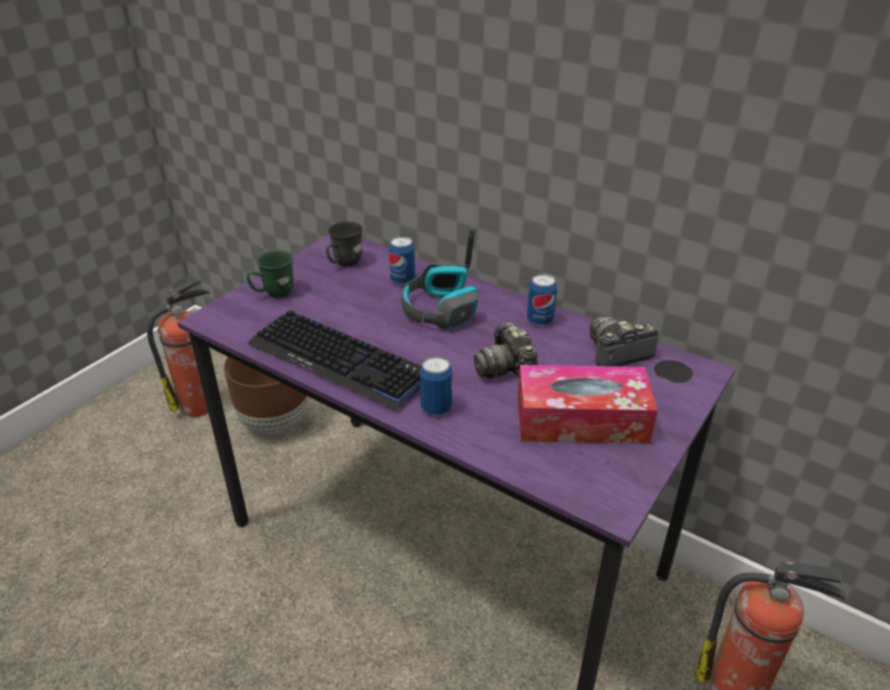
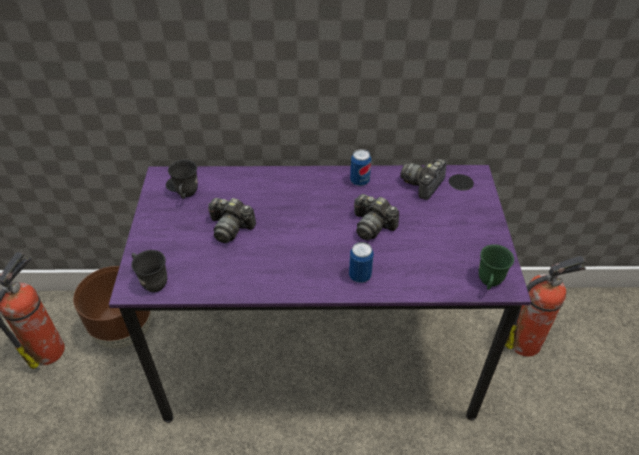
camera: 35 degrees left, 10 degrees up
green mug [246,250,294,298] -> green mug moved to [478,244,514,290]
keyboard [247,310,422,410] -> none
can [389,236,415,285] -> none
headphones [401,227,478,329] -> none
tissue box [518,365,658,444] -> none
none -> grey mug [131,250,167,292]
none -> camera [208,198,256,243]

